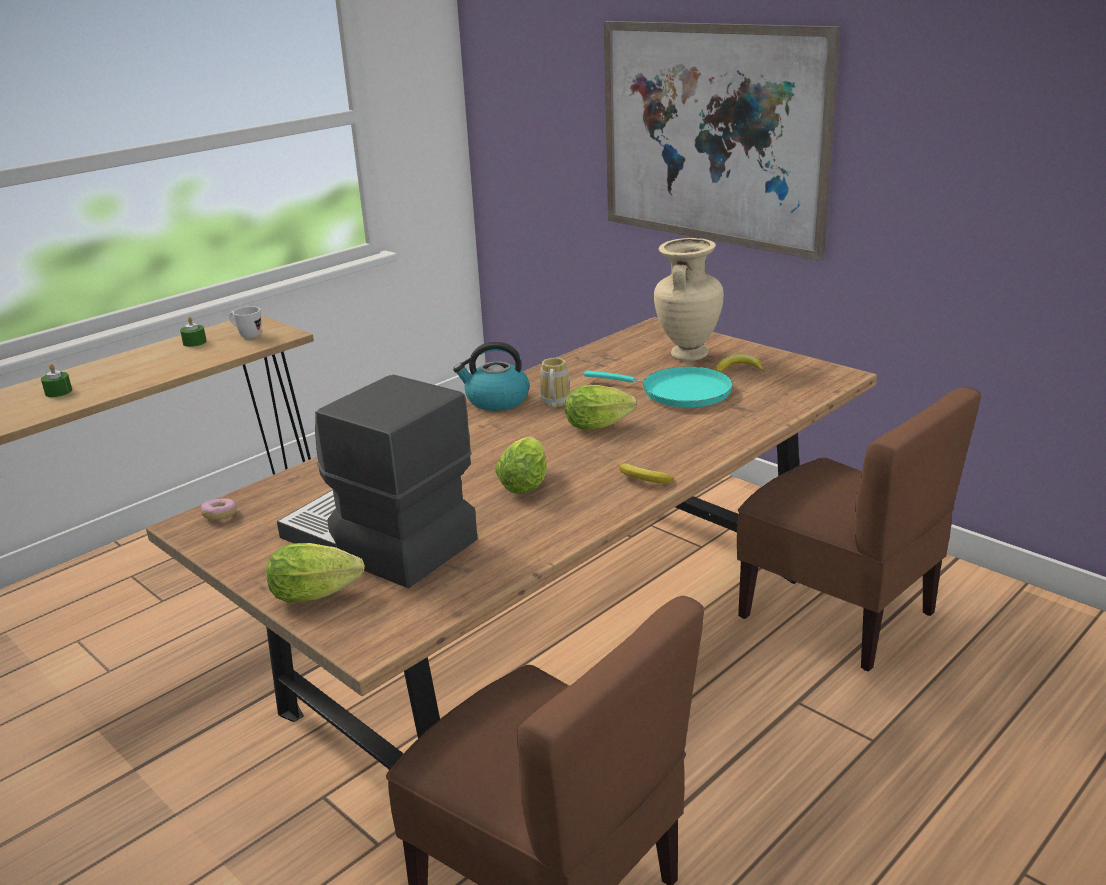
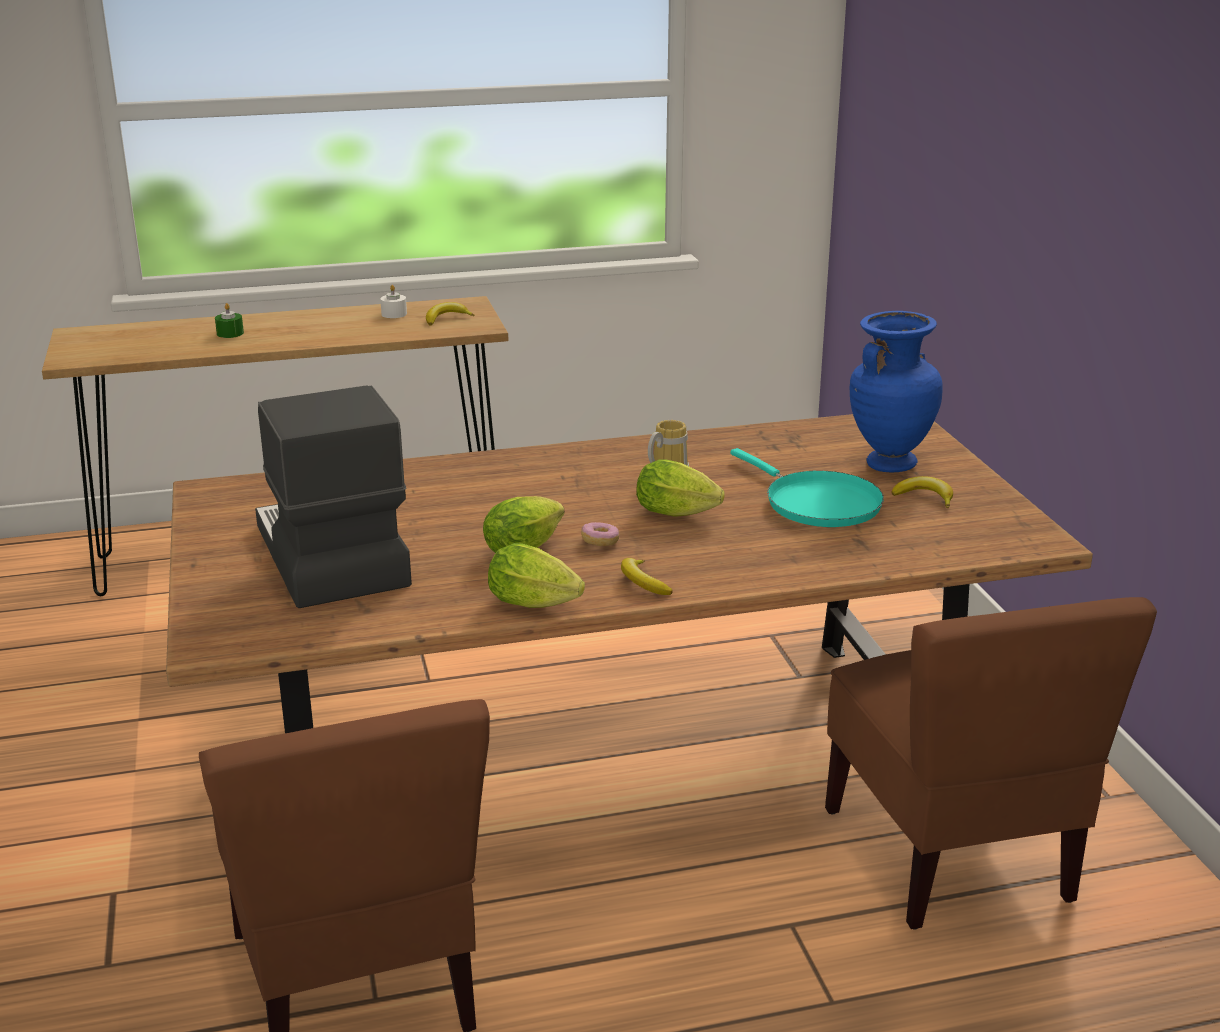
camera: 30 degrees right, 0 degrees up
green candle [180,317,207,347] -> white candle [380,285,407,318]
donut [200,498,237,520] -> donut moved to [581,522,619,546]
white mug [229,307,262,339] -> banana [426,302,475,325]
lettuce [266,543,365,603] -> lettuce moved to [488,543,585,608]
kettle [453,342,530,411] -> none
picture [604,21,840,261] -> none
beige vase [654,238,724,361] -> blue vase [850,311,943,472]

